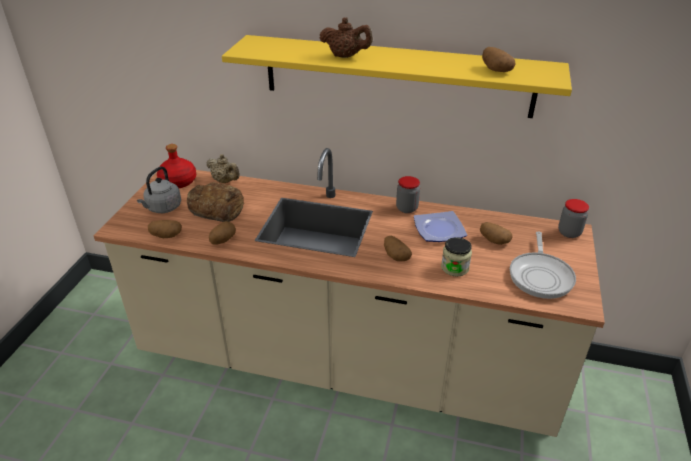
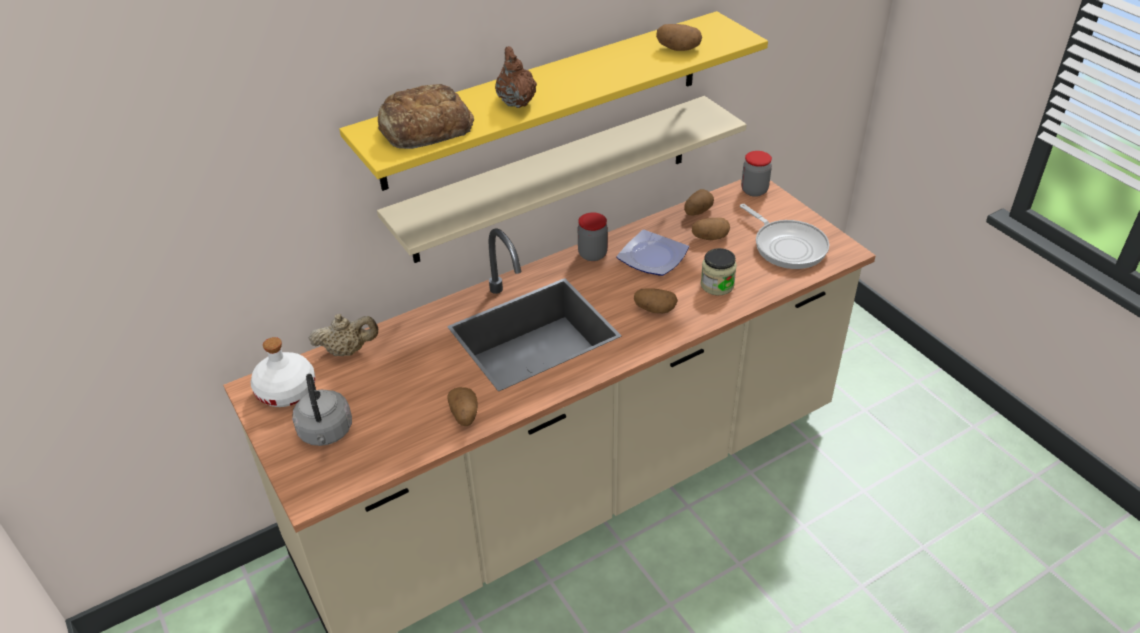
camera: 45 degrees left, 5 degrees up
potato [148,220,182,238] -> potato moved to [684,189,714,215]
red bottle [157,144,196,188] -> white bottle [251,337,315,407]
bread [187,182,244,222] -> bread moved to [378,84,474,149]
brown teapot [320,18,373,58] -> brown teapot turned 75 degrees counterclockwise [495,46,537,108]
none -> beige shelf [377,96,747,263]

